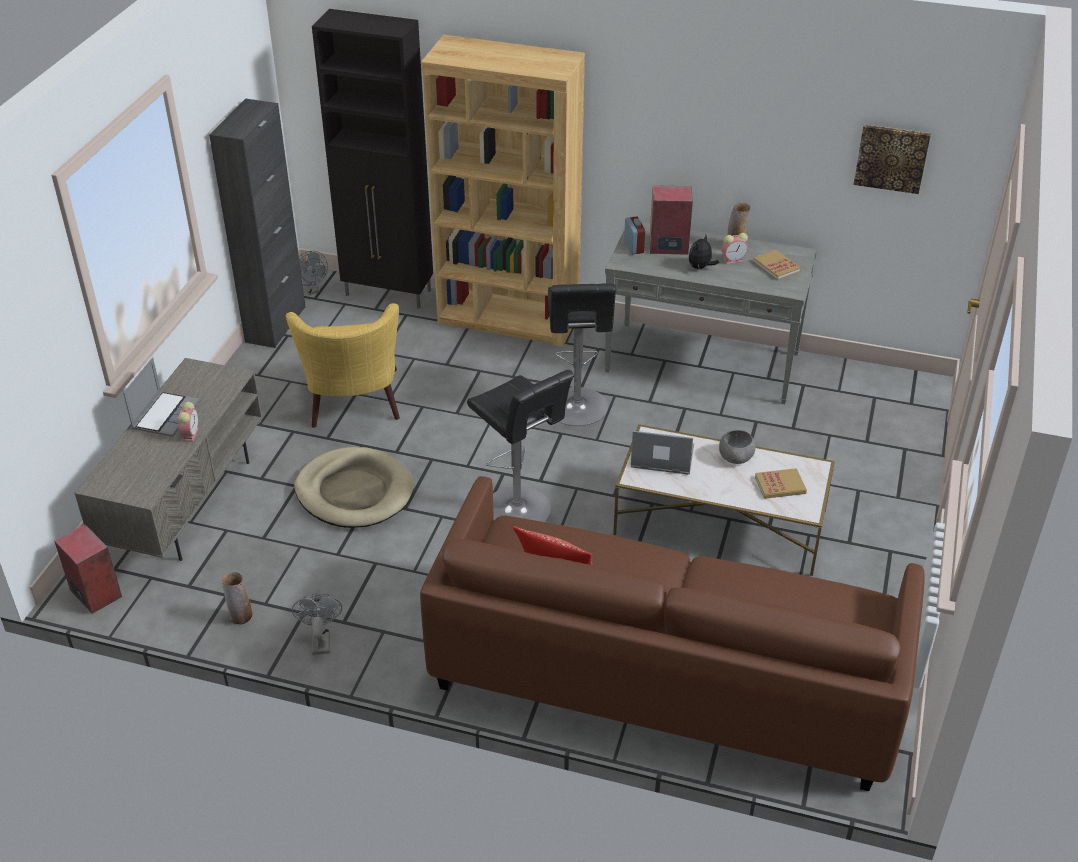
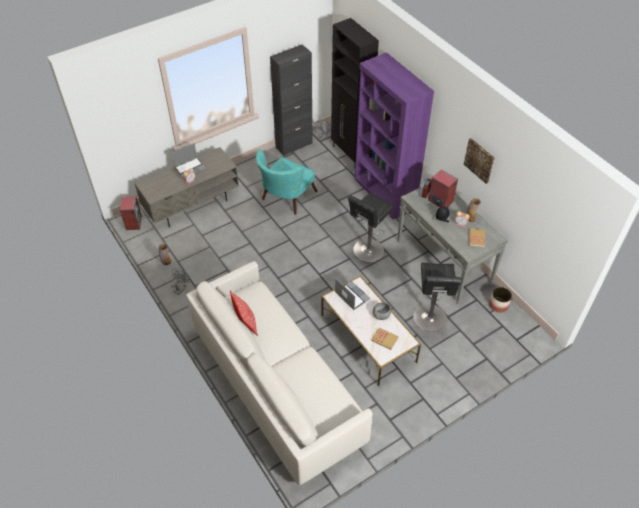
camera: 40 degrees right, 10 degrees up
yellow armchair [286,303,400,428] -> turquoise armchair [256,149,317,215]
beige dog bed [294,447,414,528] -> none
brown sofa [420,476,925,791] -> white sofa [186,261,373,485]
brown bookcase [421,35,585,347] -> purple bookcase [355,52,434,219]
black stool [467,370,574,522] -> black stool moved to [413,263,462,332]
picture [853,124,931,194] -> picture moved to [464,138,495,184]
none -> planter [489,287,512,313]

